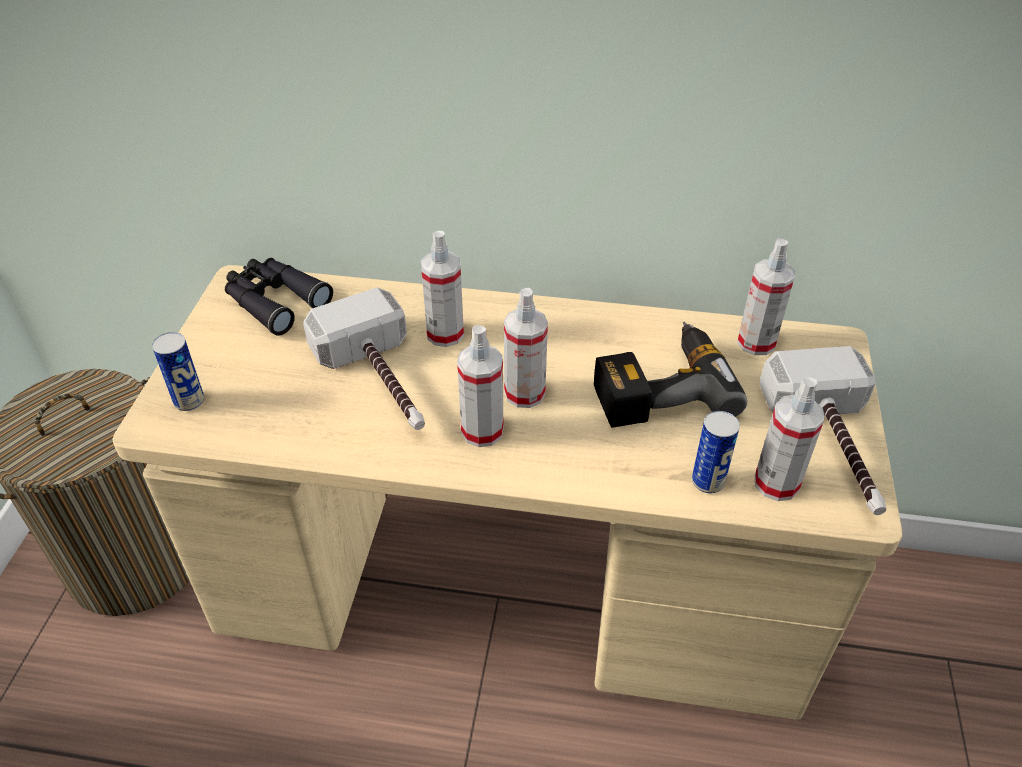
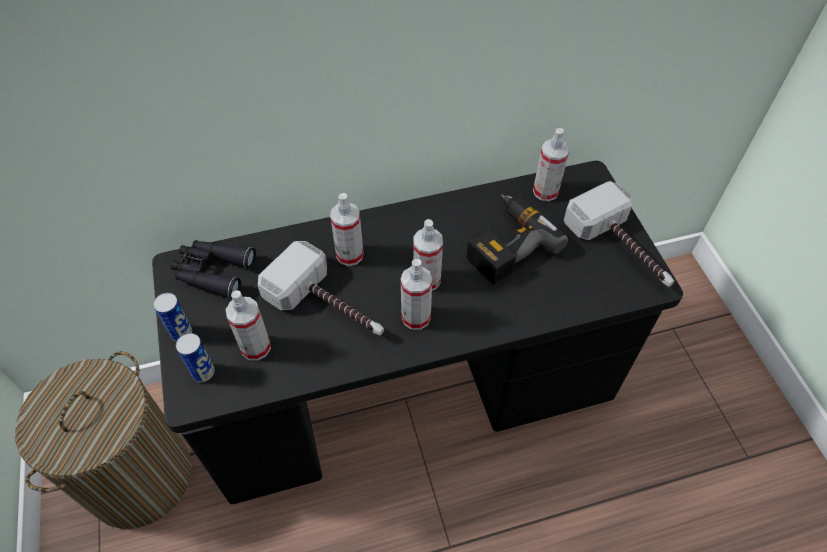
camera: 25 degrees left, 10 degrees up
beige desk [113,265,902,720] -> black desk [152,161,683,504]
can [692,411,740,493] -> can moved to [153,293,192,342]
spray bottle [755,377,824,501] -> spray bottle moved to [226,290,271,361]

